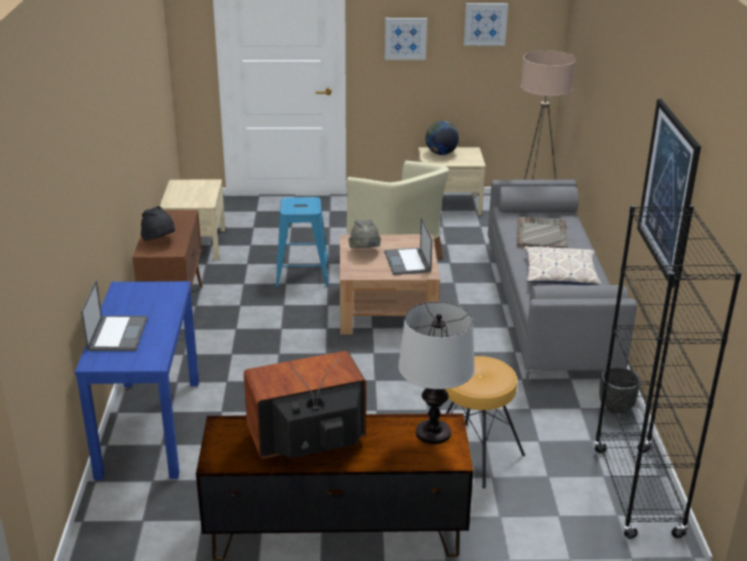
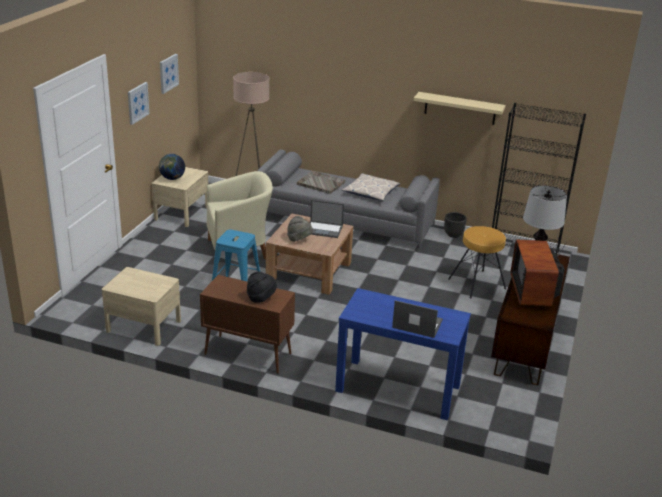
camera: 70 degrees left, 0 degrees up
picture [637,99,701,288] -> beige shelf [413,92,505,125]

